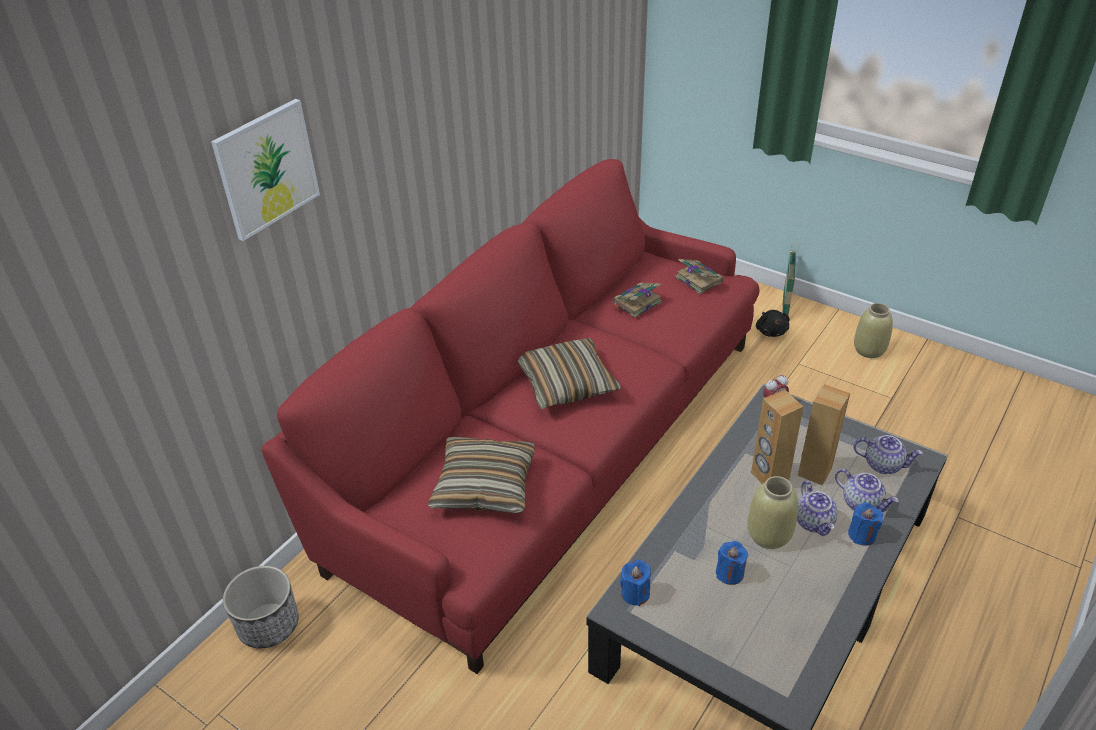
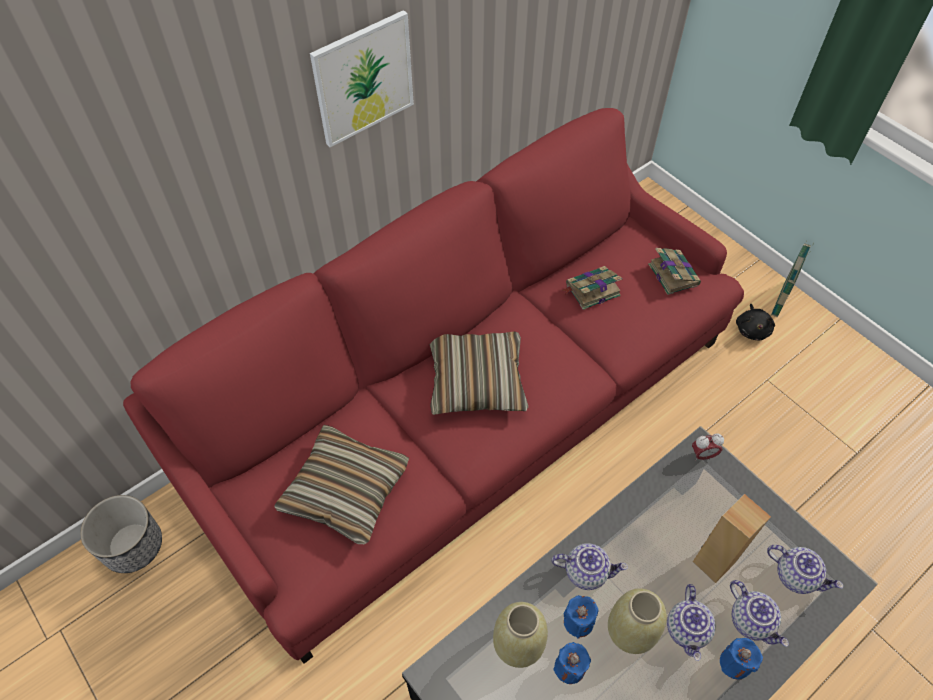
camera: 15 degrees right, 15 degrees up
picture [211,99,320,241] -> picture moved to [310,10,414,147]
blue candle [620,559,651,606] -> blue candle moved to [564,595,599,639]
brown speaker [751,390,804,484] -> none
beige vase [854,303,893,358] -> beige vase moved to [493,602,548,668]
none -> teapot [551,543,628,590]

